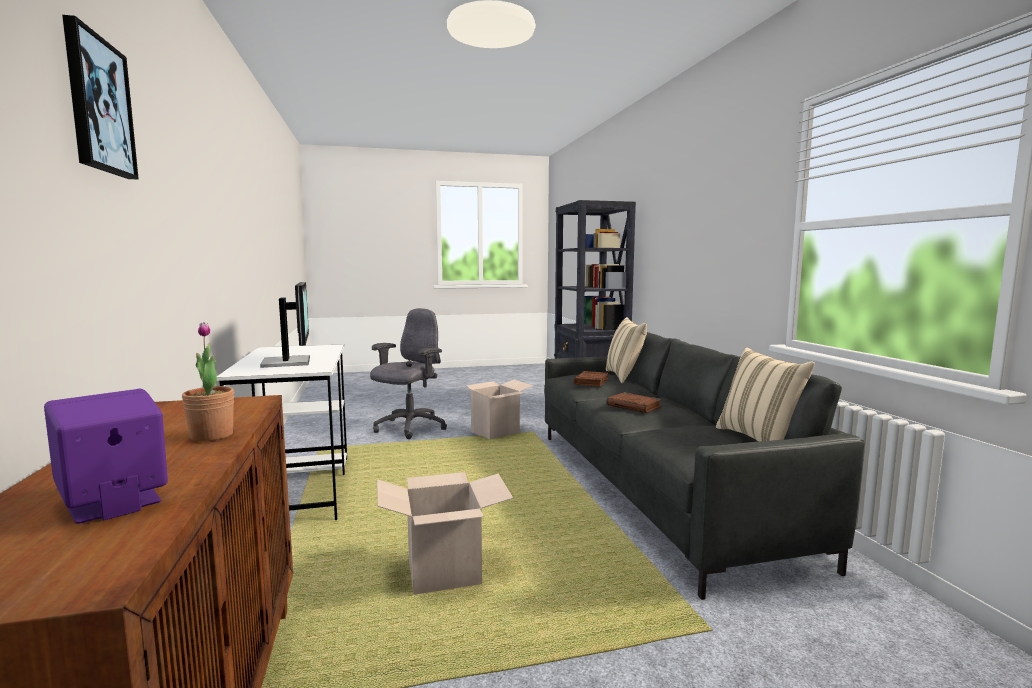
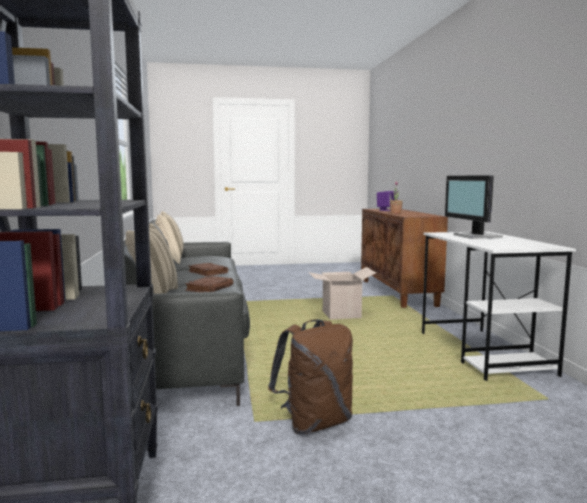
camera: 175 degrees left, 0 degrees up
picture [62,15,139,179] -> none
grey office chair [370,308,447,439] -> none
cardboard box [458,380,534,440] -> brown backpack [268,319,353,434]

